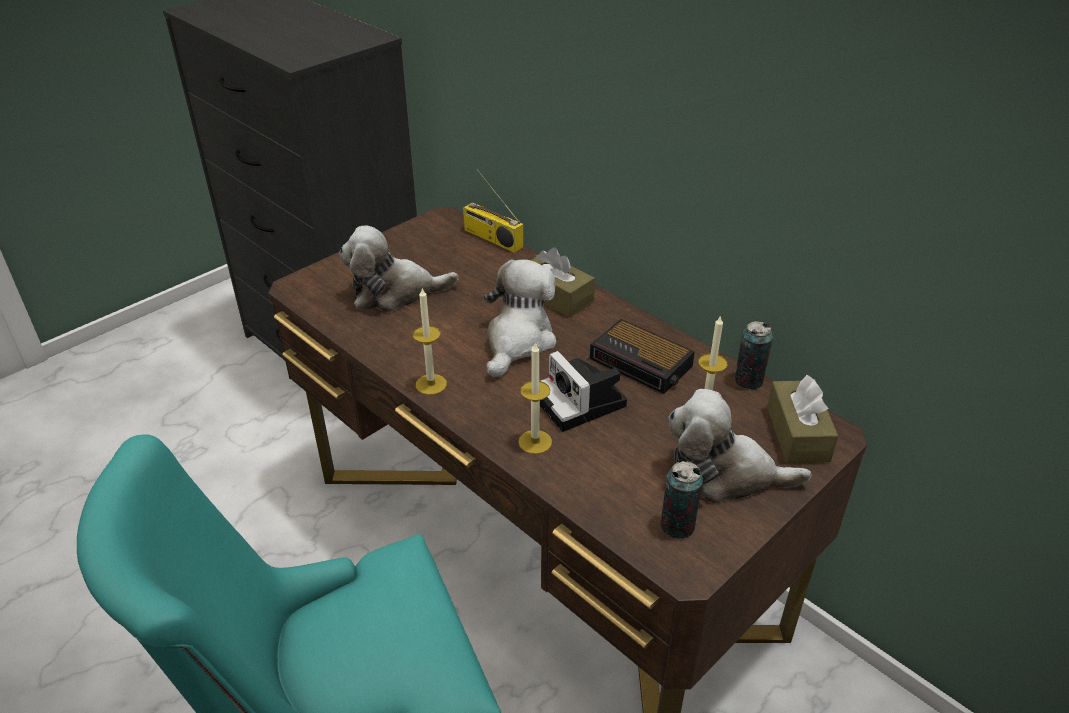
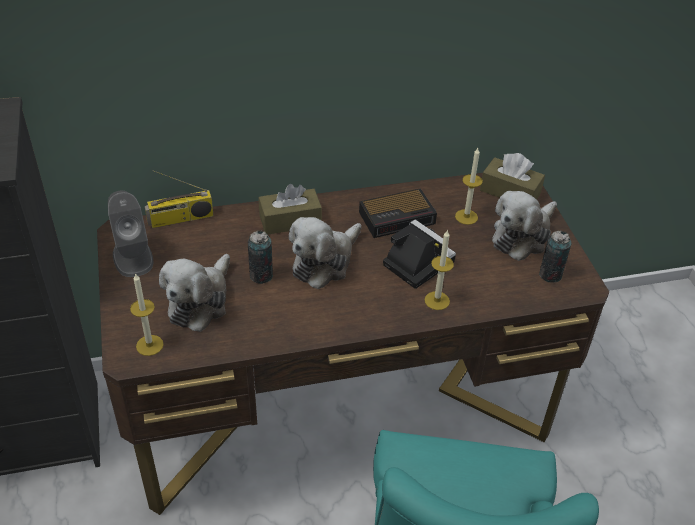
camera: 60 degrees left, 5 degrees up
candle [413,288,447,395] -> candle moved to [130,273,164,356]
plush toy [484,259,556,378] -> plush toy turned 105 degrees counterclockwise [289,217,362,289]
camera [540,351,627,432] -> camera turned 135 degrees counterclockwise [383,219,456,289]
can [734,321,773,390] -> can moved to [248,231,273,284]
none -> grey speaker [108,191,153,277]

